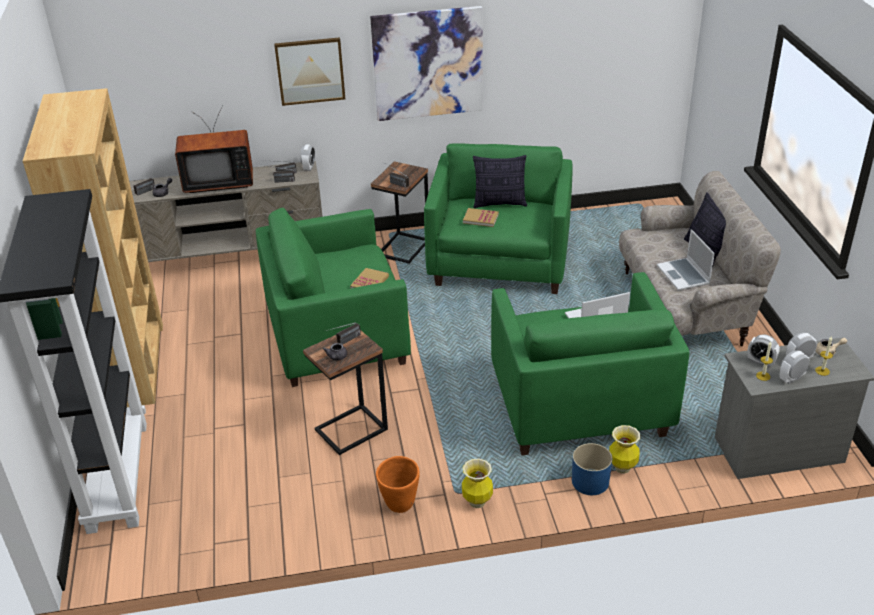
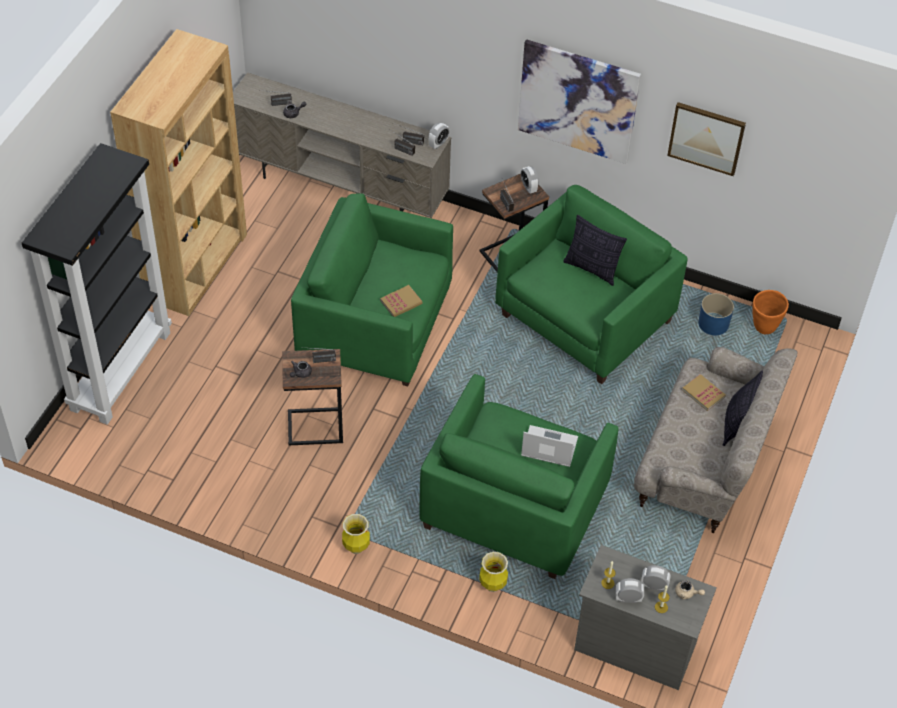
camera: 30 degrees right, 15 degrees up
television [175,105,253,193] -> none
picture [274,37,345,106] -> picture moved to [667,102,746,176]
orange planter [376,456,420,513] -> orange planter moved to [752,290,789,334]
book [463,208,499,227] -> book moved to [682,374,726,411]
blue planter [572,443,612,495] -> blue planter moved to [698,293,734,335]
laptop [657,229,715,291] -> none
alarm clock [747,334,780,367] -> alarm clock moved to [521,166,539,194]

